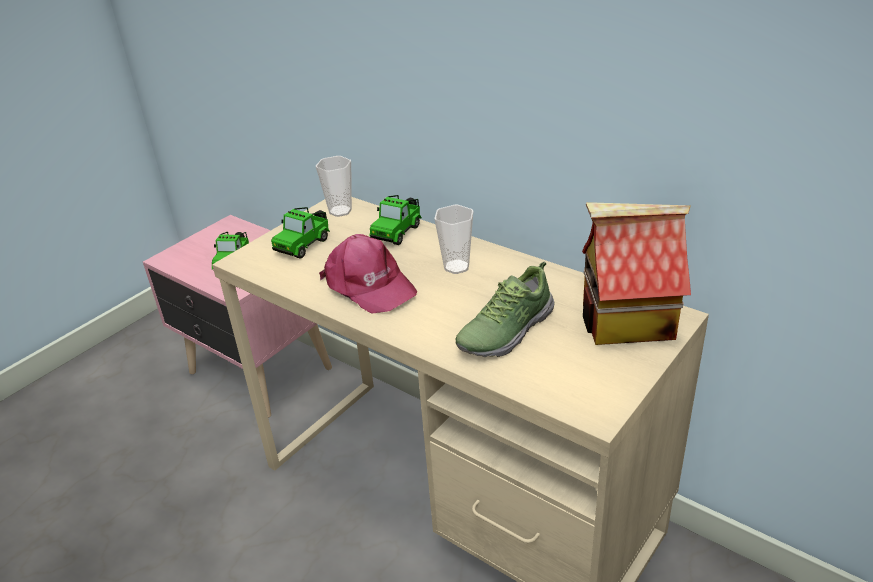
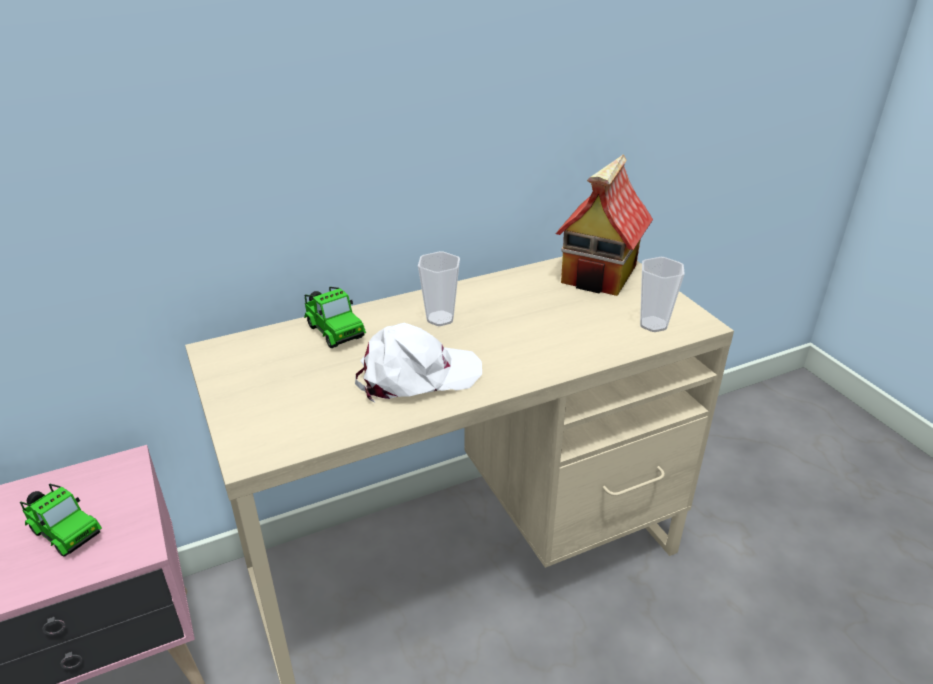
camera: 65 degrees left, 0 degrees up
toy car [271,207,330,259] -> none
cup [316,156,352,217] -> cup moved to [640,257,685,332]
pink cap [319,234,417,314] -> white cap [355,323,482,402]
shoe [455,262,554,357] -> none

